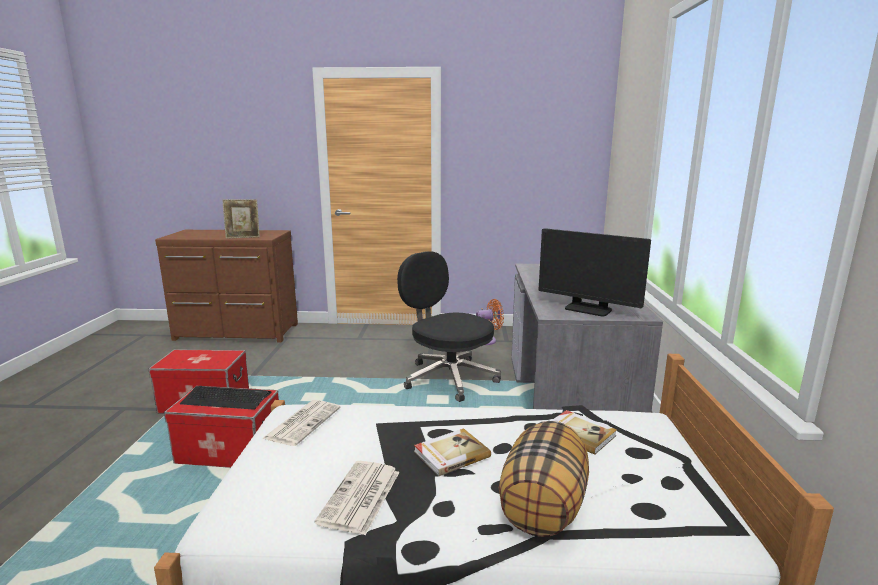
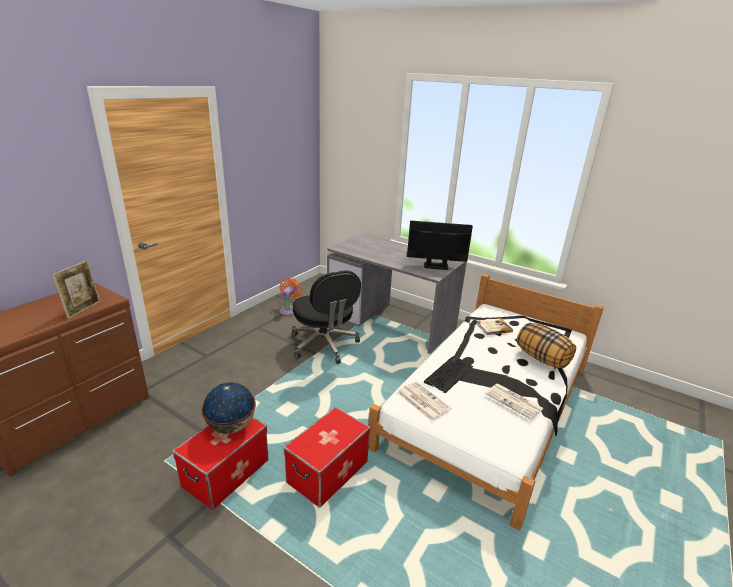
camera: 60 degrees left, 10 degrees up
keyboard [180,386,271,410] -> keyboard moved to [424,356,473,393]
black office chair [397,251,501,402] -> black office chair turned 105 degrees counterclockwise [291,270,361,364]
book [414,428,491,477] -> none
monitor [539,228,651,316] -> monitor turned 150 degrees counterclockwise [407,221,473,270]
none -> globe [201,382,256,434]

